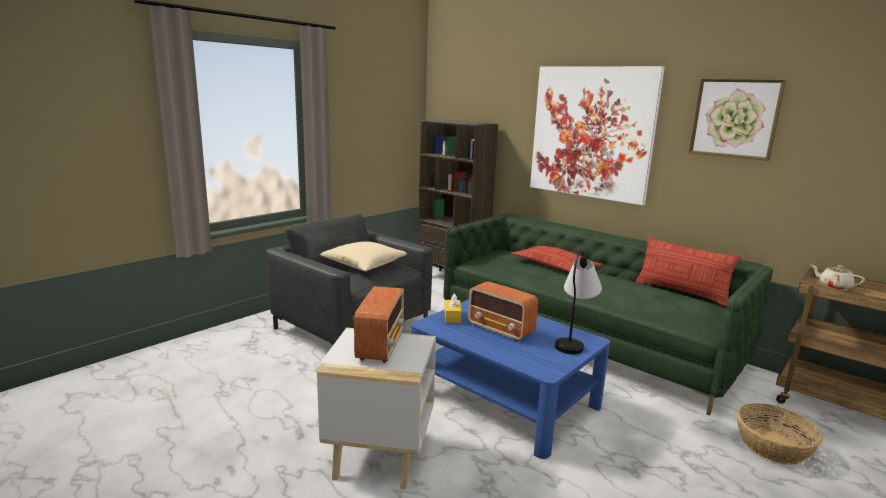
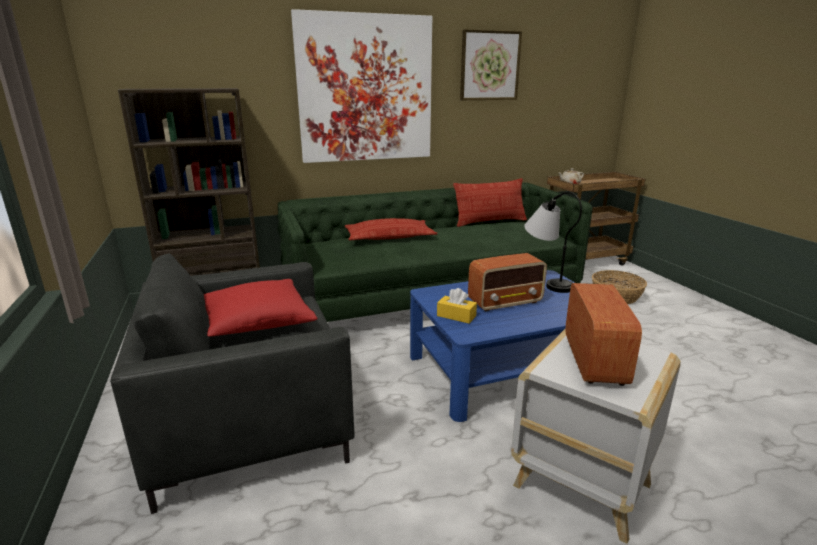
camera: 60 degrees left, 5 degrees up
beige pillow [319,241,407,271] -> red pillow [204,279,318,336]
radio [354,286,405,363] -> radio turned 60 degrees clockwise [565,283,642,386]

